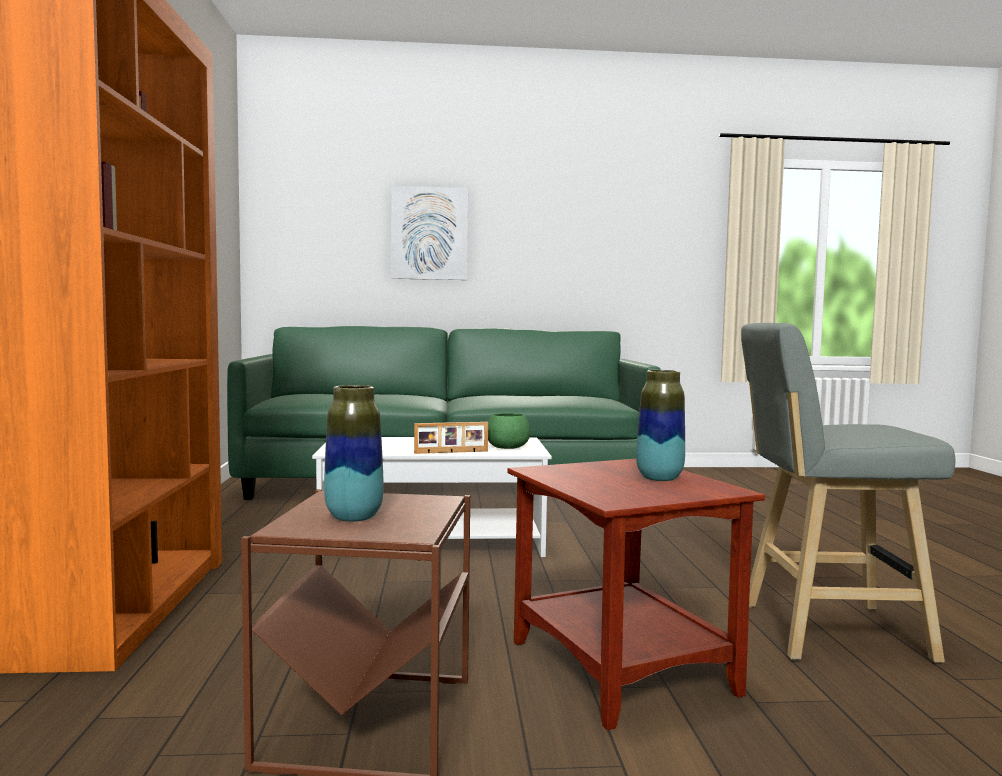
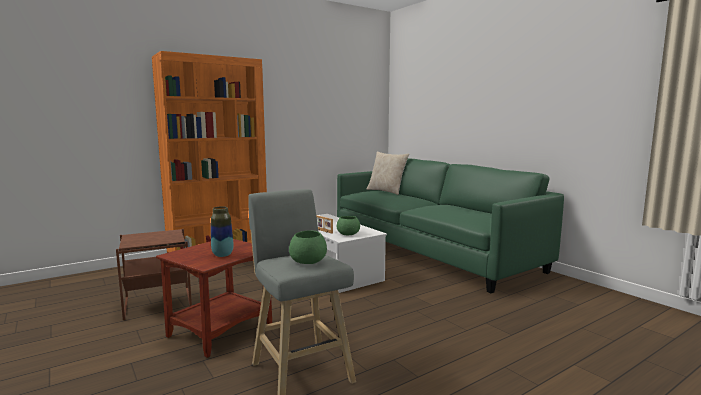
camera: 60 degrees right, 5 degrees up
vase [324,385,384,522] -> none
picture [391,186,468,280] -> none
none -> green bowl [289,230,327,264]
none -> beige pillow [367,152,409,195]

